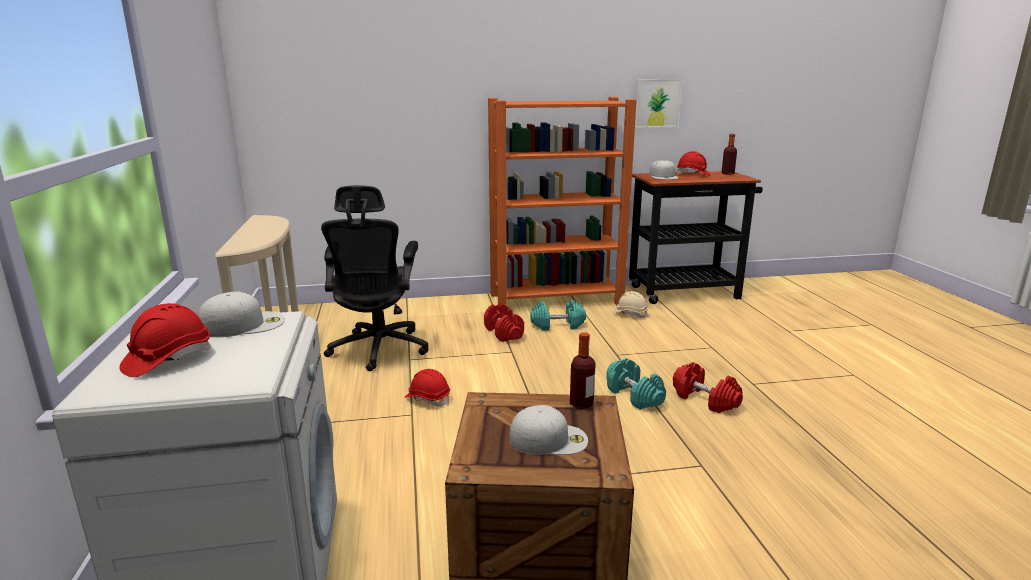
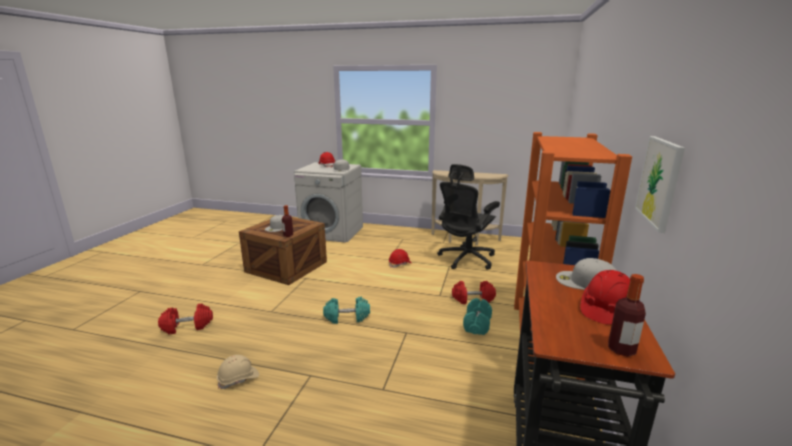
camera: 115 degrees right, 0 degrees up
office chair [321,185,428,371] -> office chair turned 75 degrees counterclockwise [437,164,500,270]
beige hard hat [612,291,648,318] -> beige hard hat moved to [217,355,259,389]
red dumbbell [673,362,743,413] -> red dumbbell moved to [158,303,213,335]

